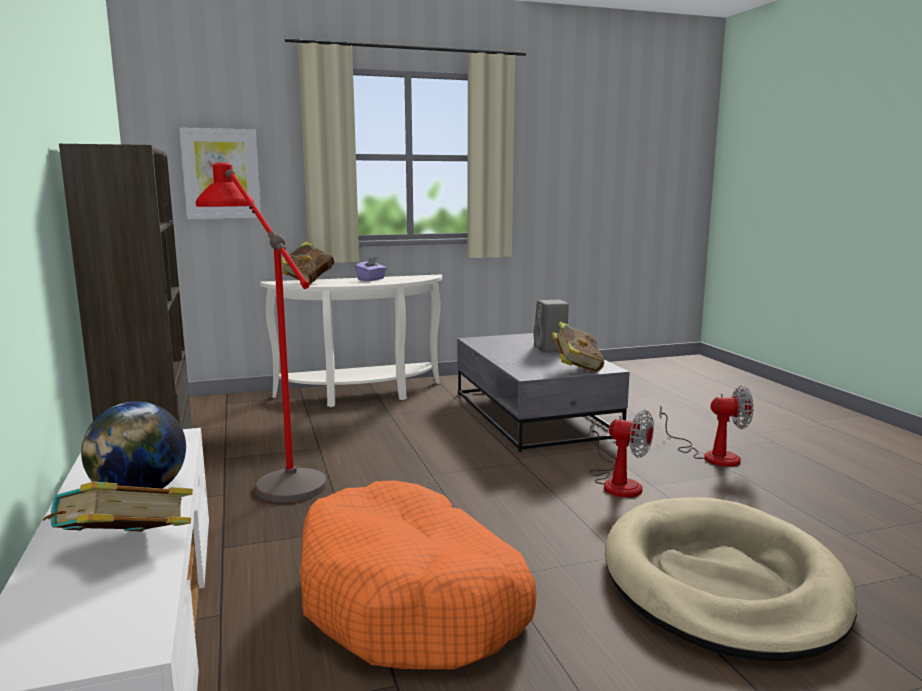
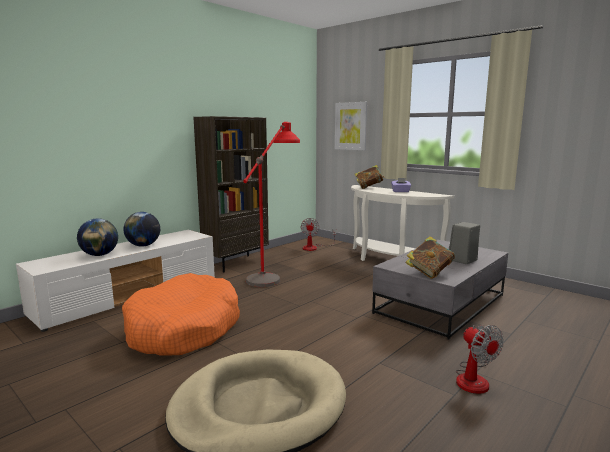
camera: 60 degrees right, 0 degrees up
book [43,482,193,532] -> globe [77,218,118,256]
fan [590,410,654,497] -> fan moved to [301,218,336,251]

